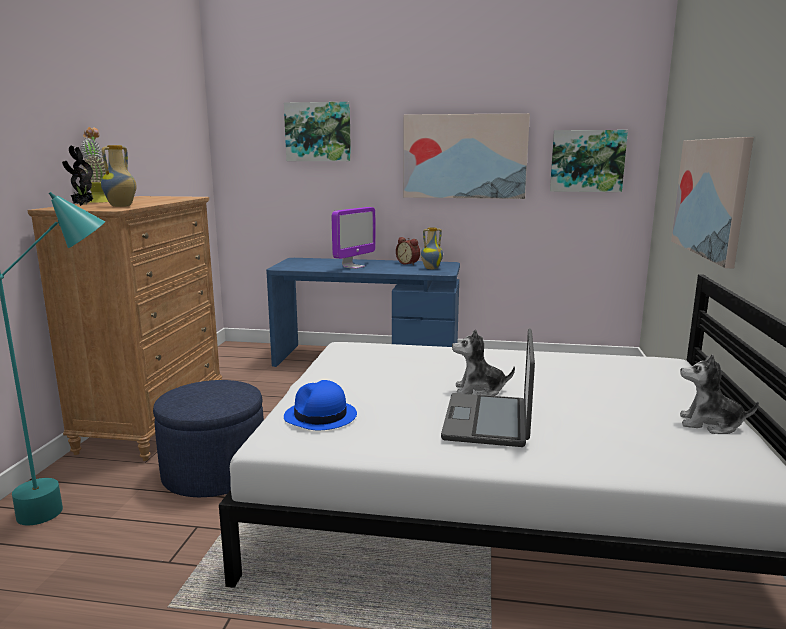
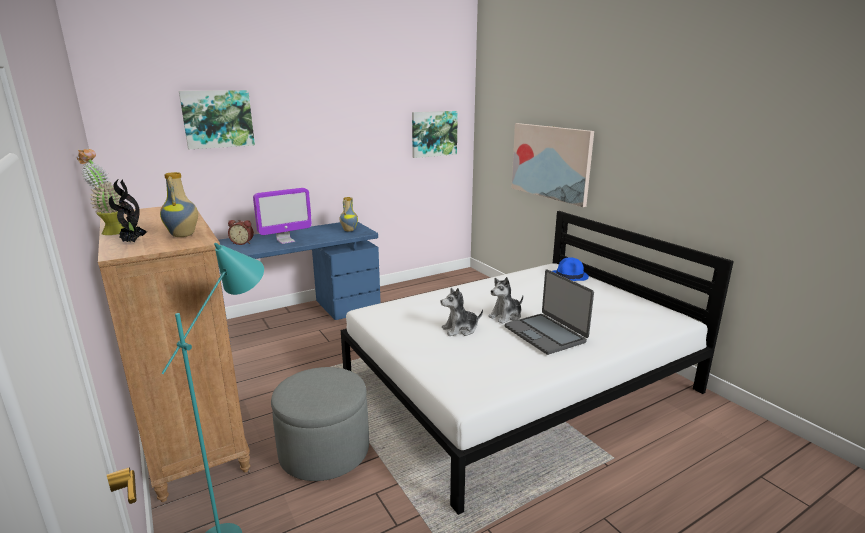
camera: 40 degrees left, 5 degrees up
blue ottoman [153,380,264,497] -> grey ottoman [271,367,369,481]
blue hat [284,380,357,430] -> blue hat moved to [552,257,589,281]
monitor [332,207,376,269] -> monitor turned 60 degrees clockwise [253,188,312,244]
alarm clock [396,237,420,265] -> alarm clock moved to [228,220,254,245]
picture [403,113,530,199] -> none
plush toy [680,354,759,434] -> plush toy moved to [440,288,483,336]

